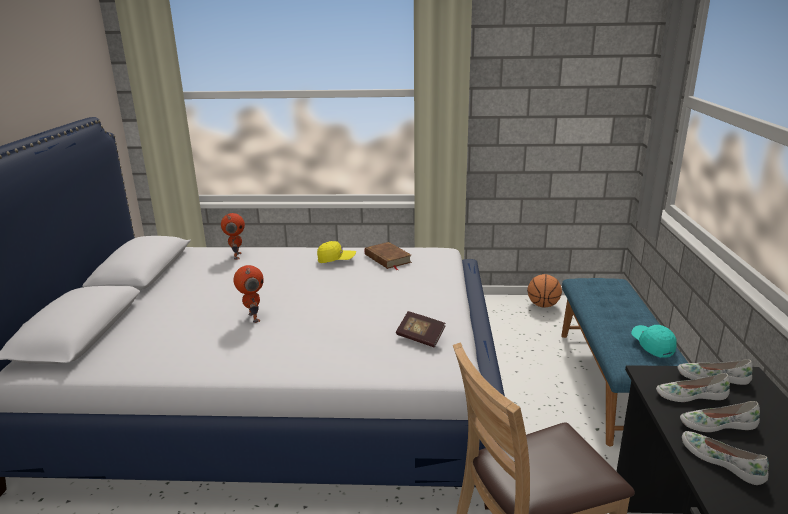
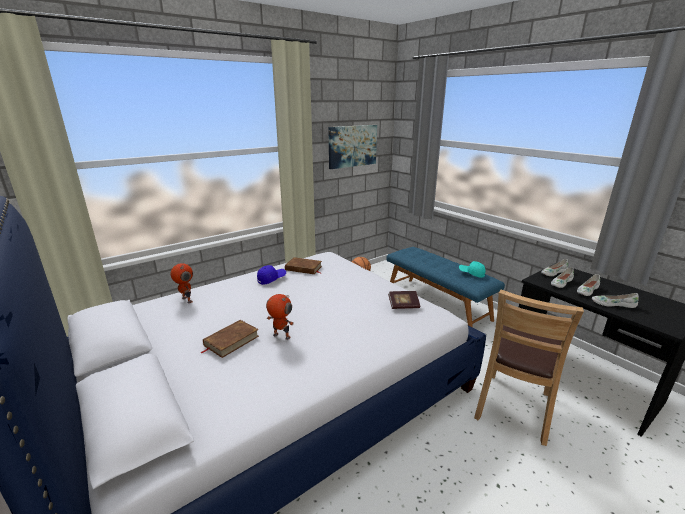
camera: 40 degrees left, 0 degrees up
yellow cap [317,241,356,263] -> blue cap [257,265,286,285]
none -> brown book [200,320,259,358]
none -> picture [329,125,377,169]

